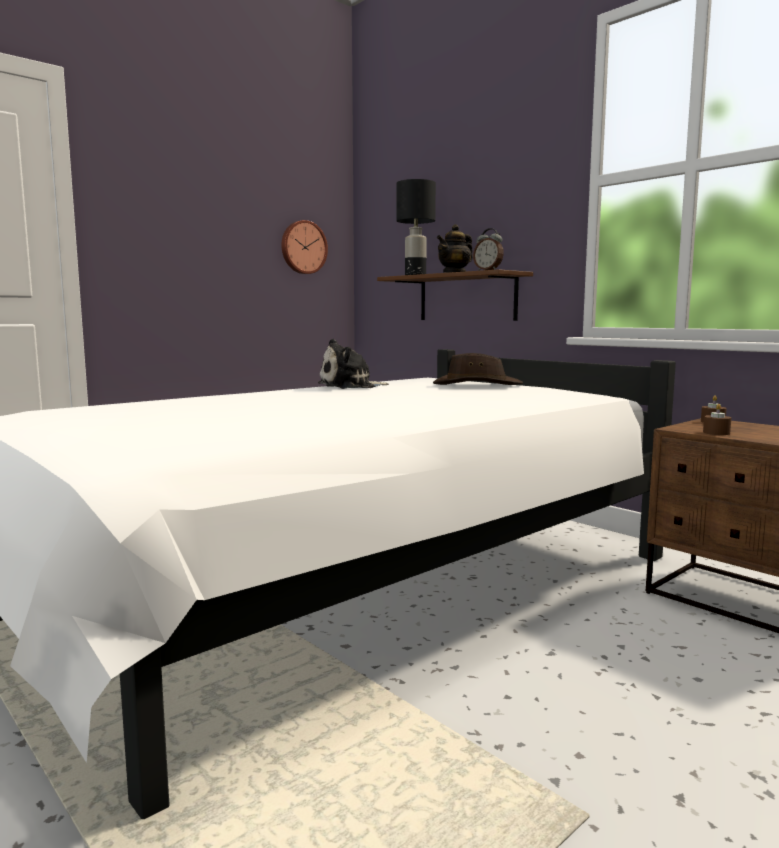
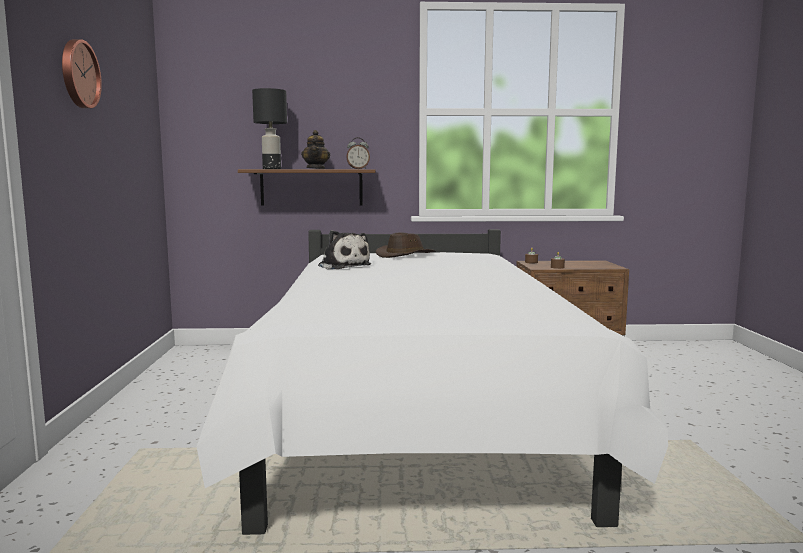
camera: 50 degrees left, 0 degrees up
wall clock [281,220,328,274] -> wall clock moved to [62,39,102,108]
plush toy [318,339,389,389] -> plush toy turned 60 degrees counterclockwise [318,230,371,269]

